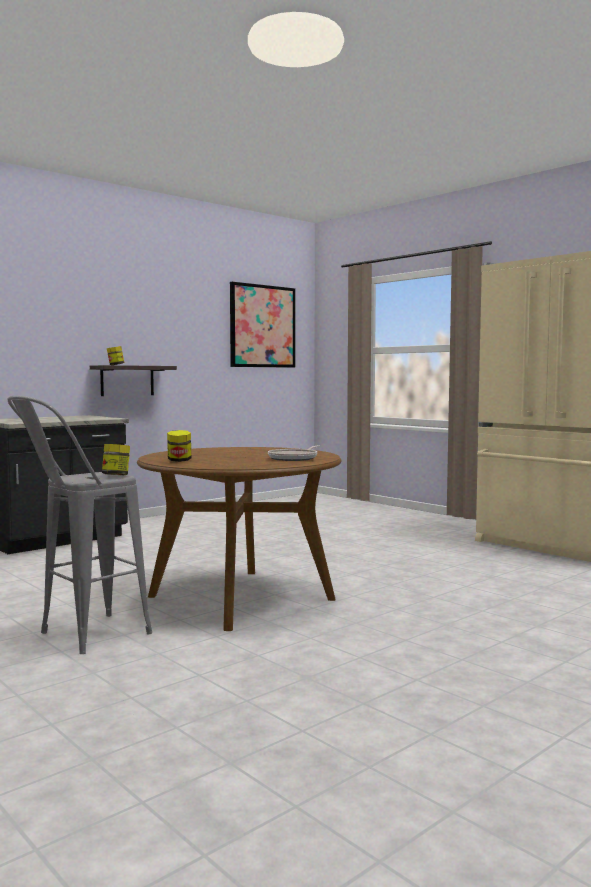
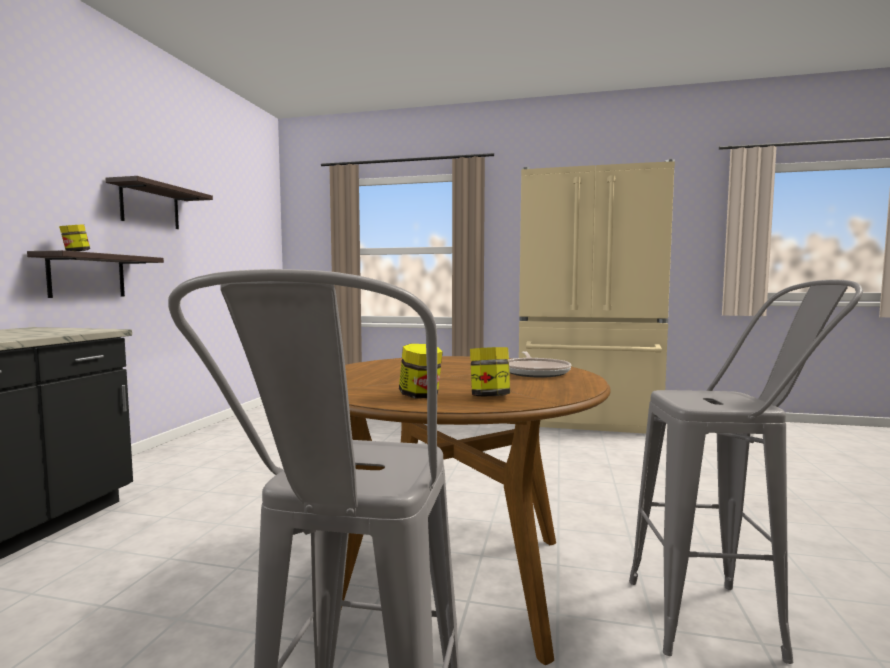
camera: 35 degrees left, 0 degrees up
jar [102,444,130,475] -> jar moved to [470,347,510,396]
picture [230,282,295,368] -> none
none -> shelf [106,176,213,229]
none -> grey stool [629,280,863,664]

